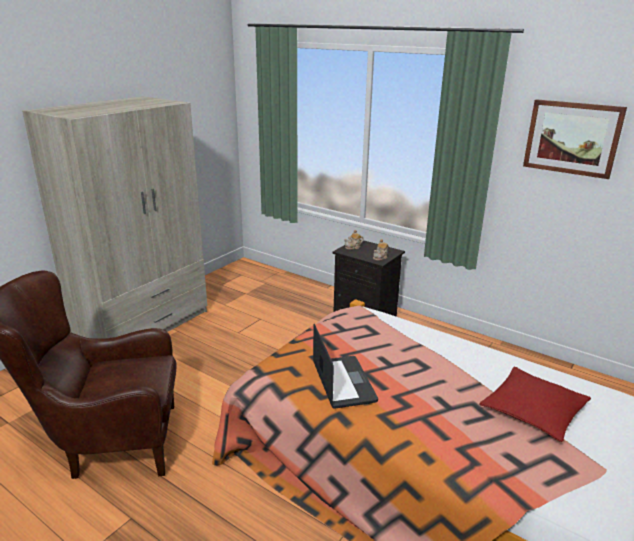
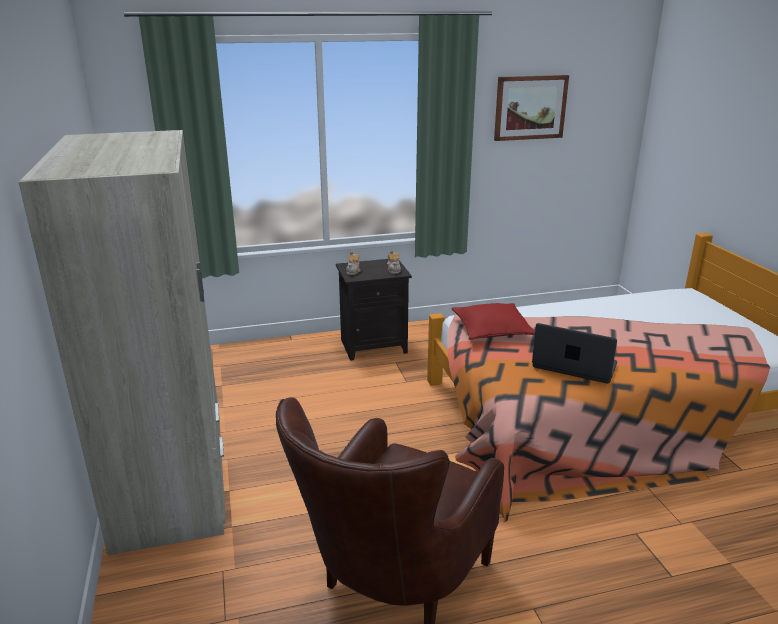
camera: 50 degrees left, 0 degrees up
red pillow [480,367,591,442] -> red pillow moved to [452,303,535,340]

